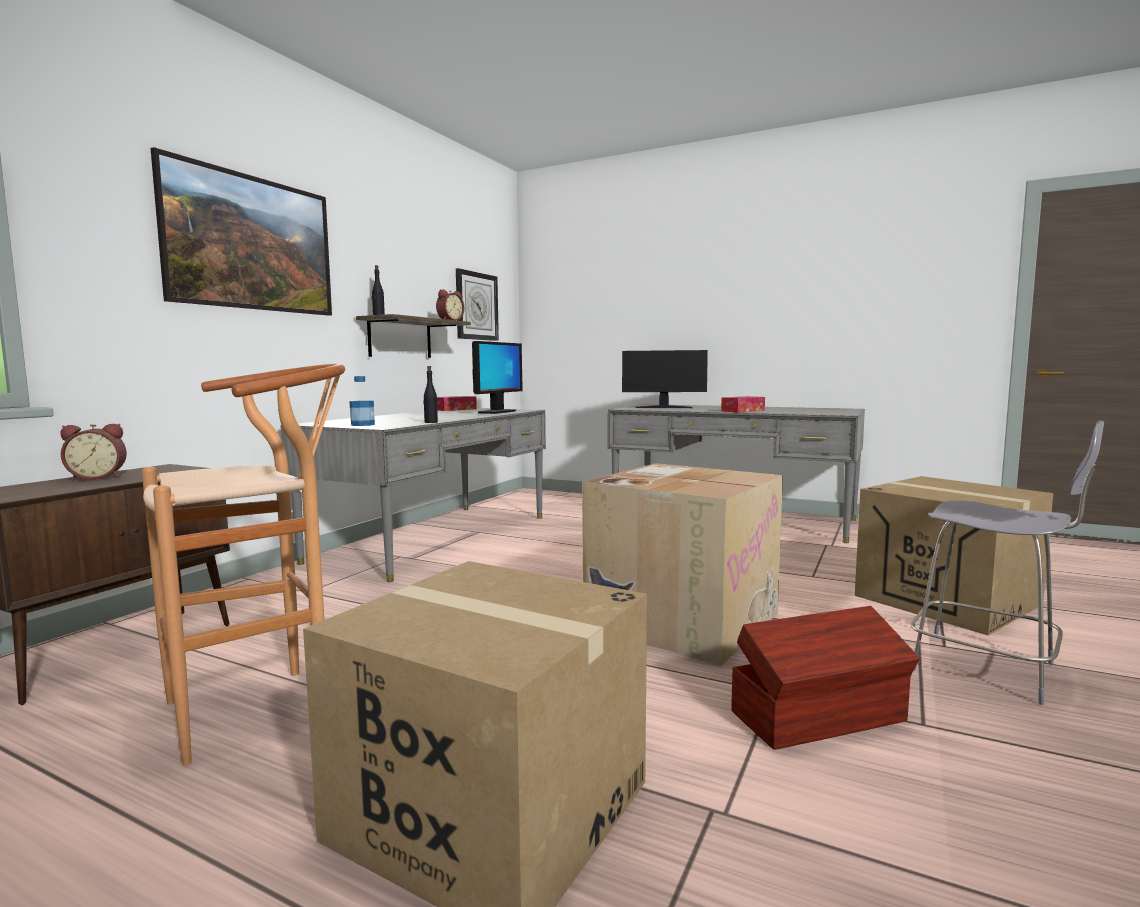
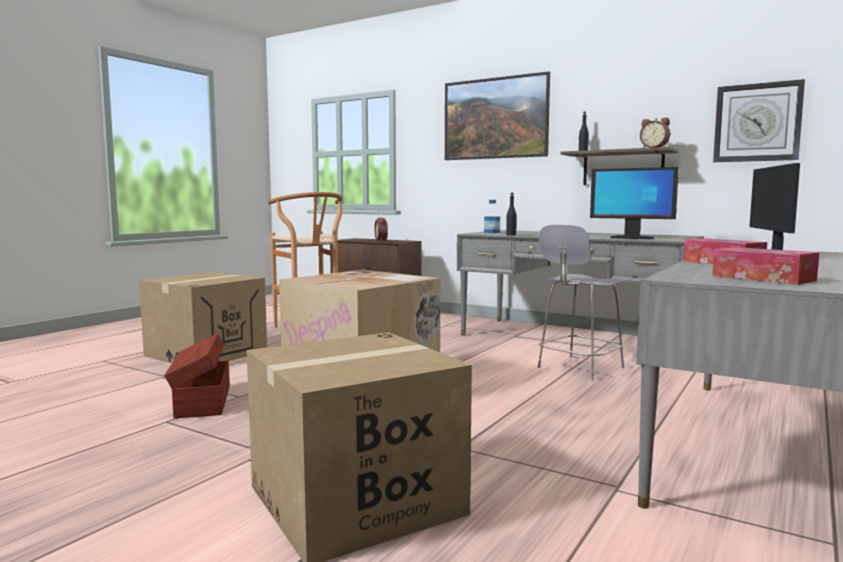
camera: 95 degrees right, 0 degrees up
tissue box [437,396,477,411] -> tissue box moved to [712,247,819,285]
grey chair [911,421,1104,705] -> grey chair moved to [537,225,624,380]

